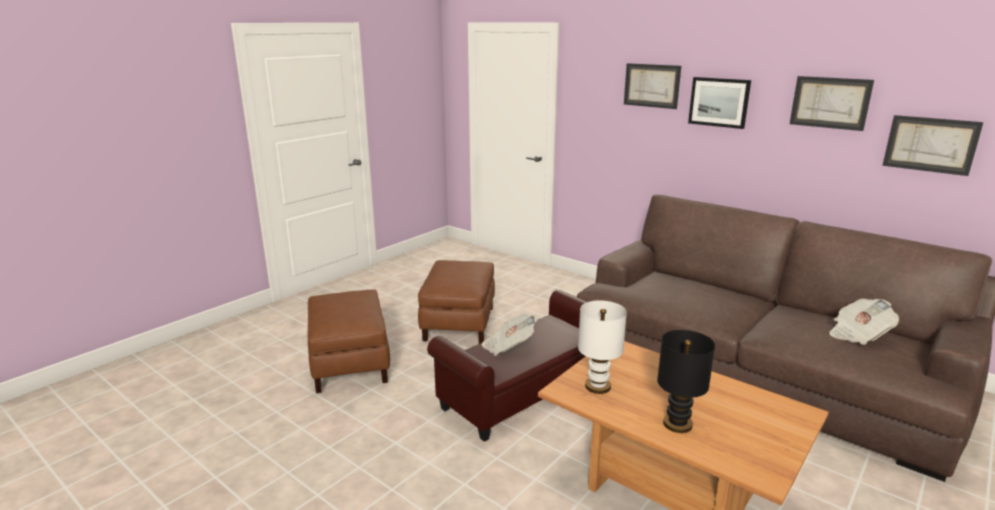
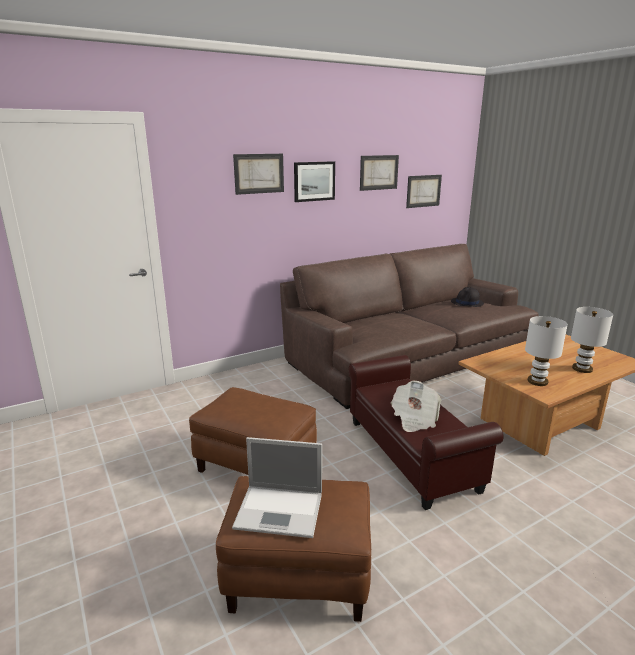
camera: 70 degrees left, 0 degrees up
black table lamp [657,330,715,433] -> white table lamp [571,307,613,373]
newspaper [829,299,899,345] -> black hat [451,287,484,307]
none -> laptop [232,437,322,538]

